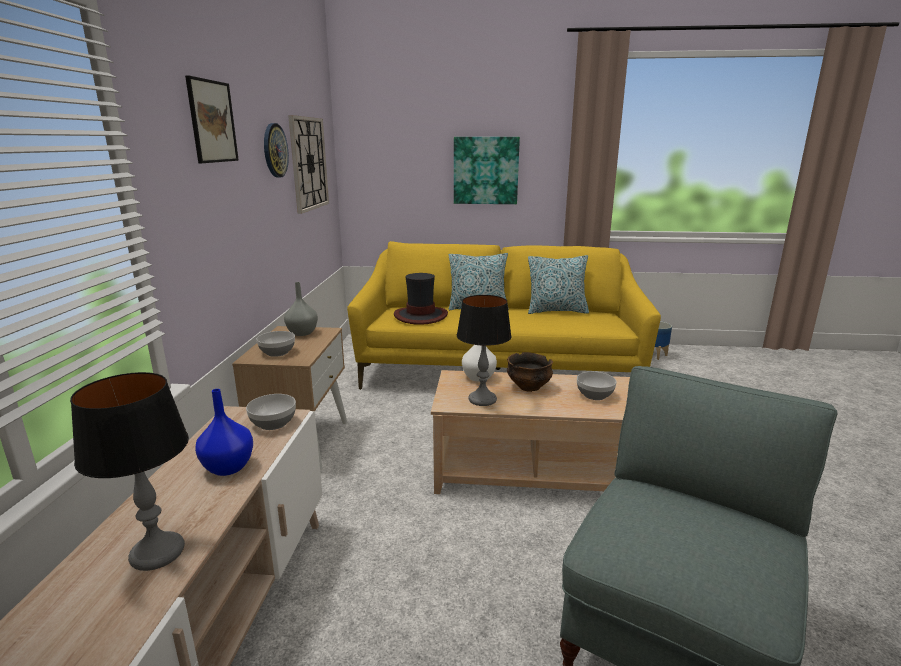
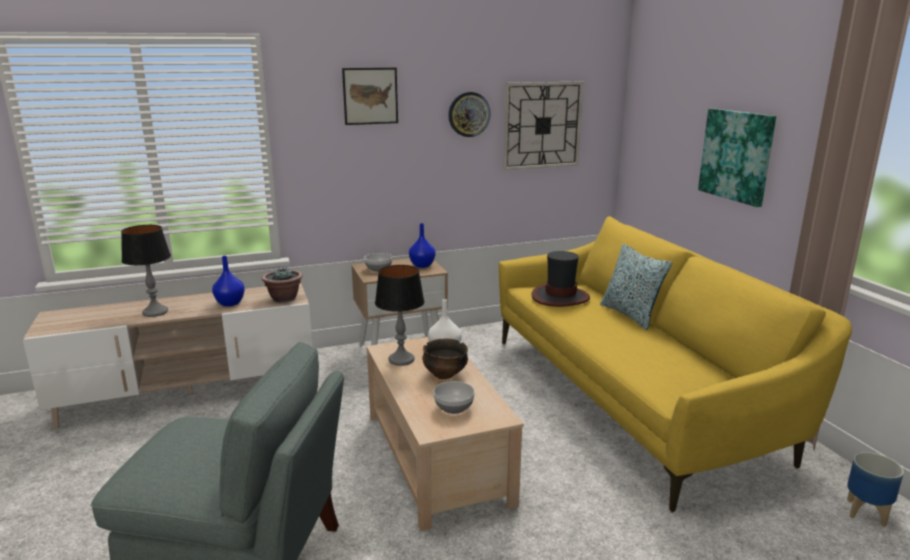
camera: 65 degrees right, 0 degrees up
bowl [246,394,296,430] -> potted plant [262,267,303,303]
grey vase [284,282,318,336] -> blue vase [409,223,436,268]
pillow [528,255,589,314] -> none

